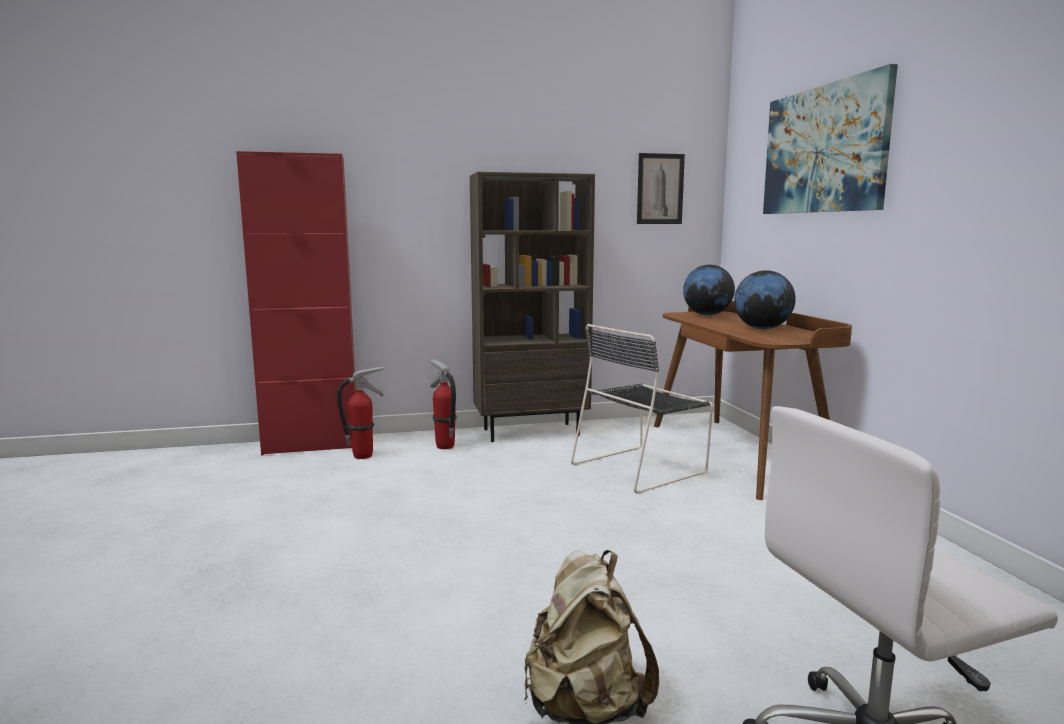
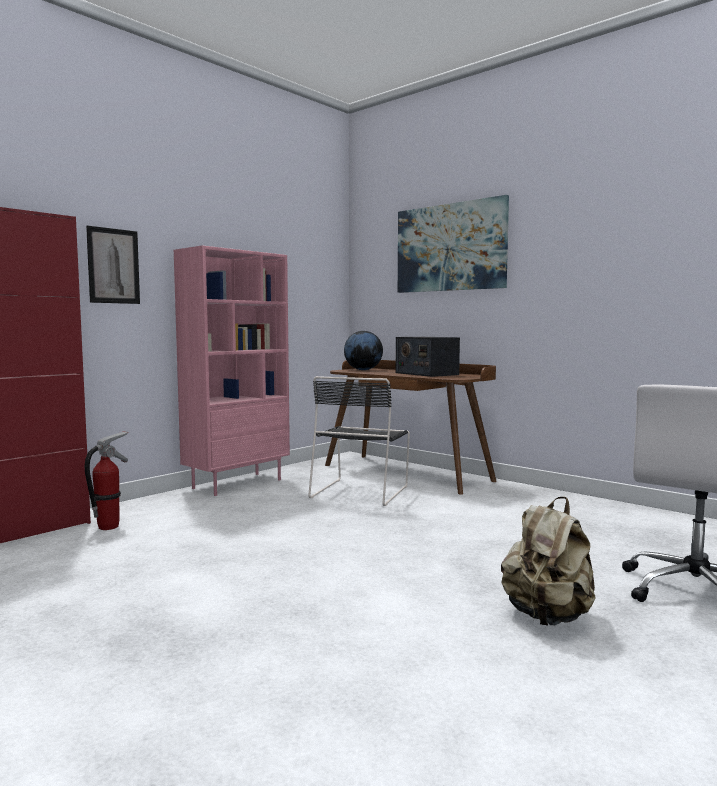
camera: 35 degrees left, 5 degrees down
fire extinguisher [429,359,457,449] -> none
brown bookcase [470,172,595,442] -> pink bookcase [174,245,290,496]
picture [637,153,685,224] -> picture moved to [86,225,140,304]
globe [734,270,796,329] -> radio [396,337,460,377]

